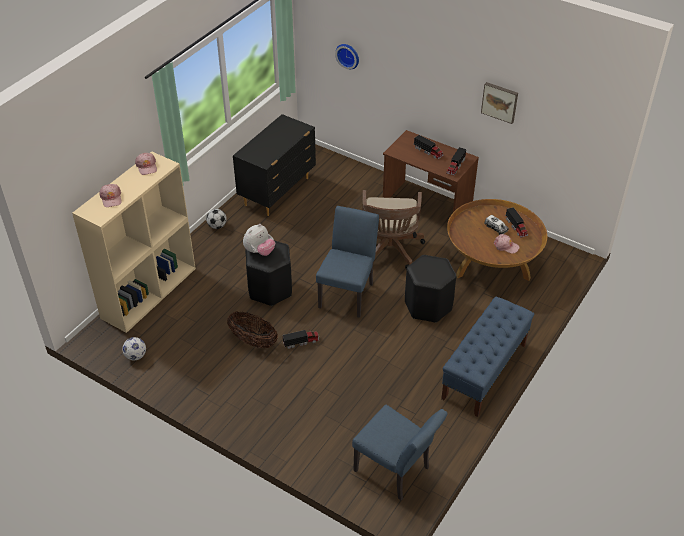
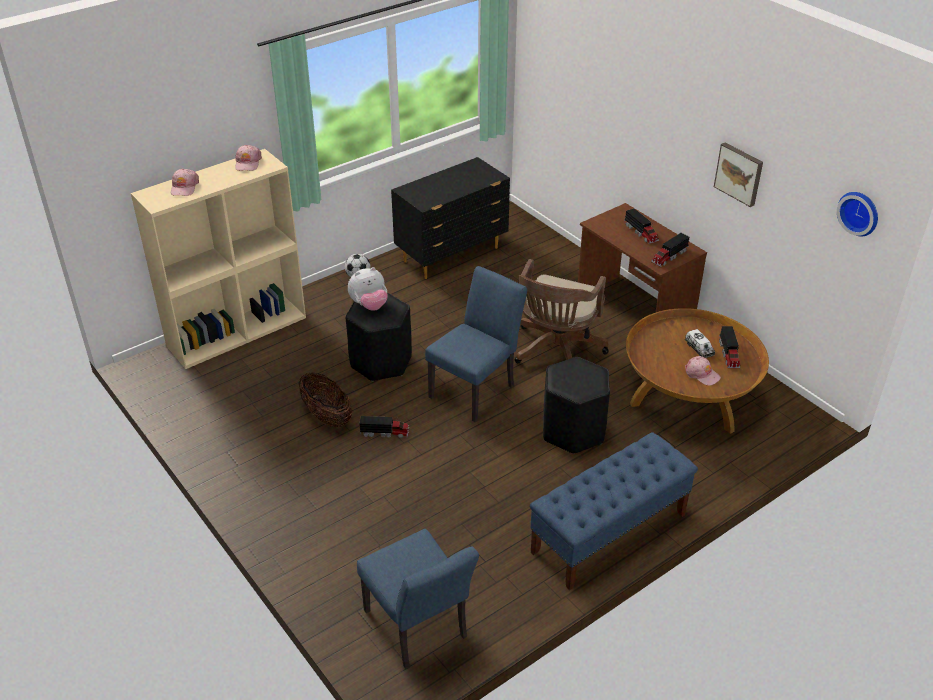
camera: 20 degrees right, 5 degrees down
football [122,337,146,360] -> none
wall clock [335,44,359,69] -> wall clock moved to [837,192,878,237]

